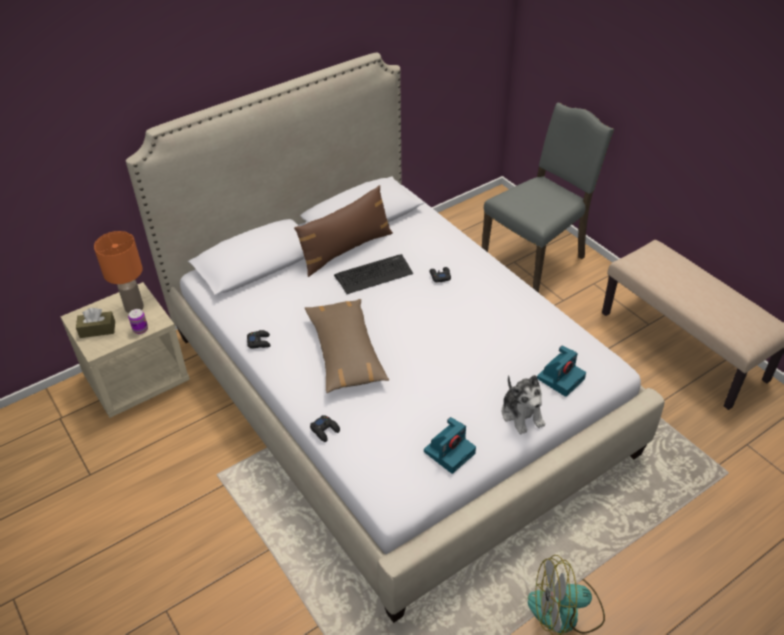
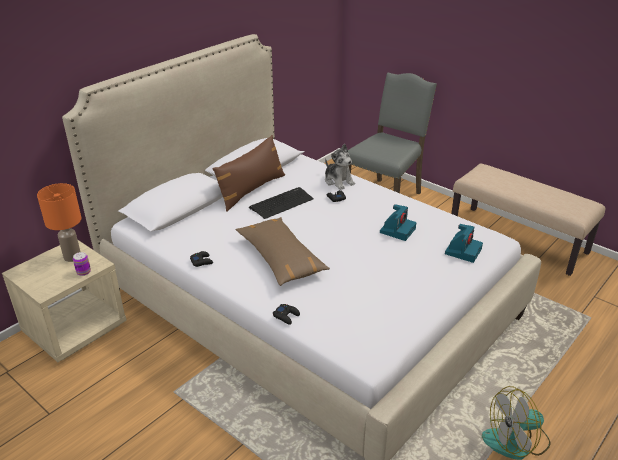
camera: 15 degrees left, 10 degrees down
brown tissue box [76,308,115,338] -> none
camera [424,417,476,474] -> camera moved to [380,204,417,241]
plush toy [502,375,545,435] -> plush toy moved to [325,144,355,190]

